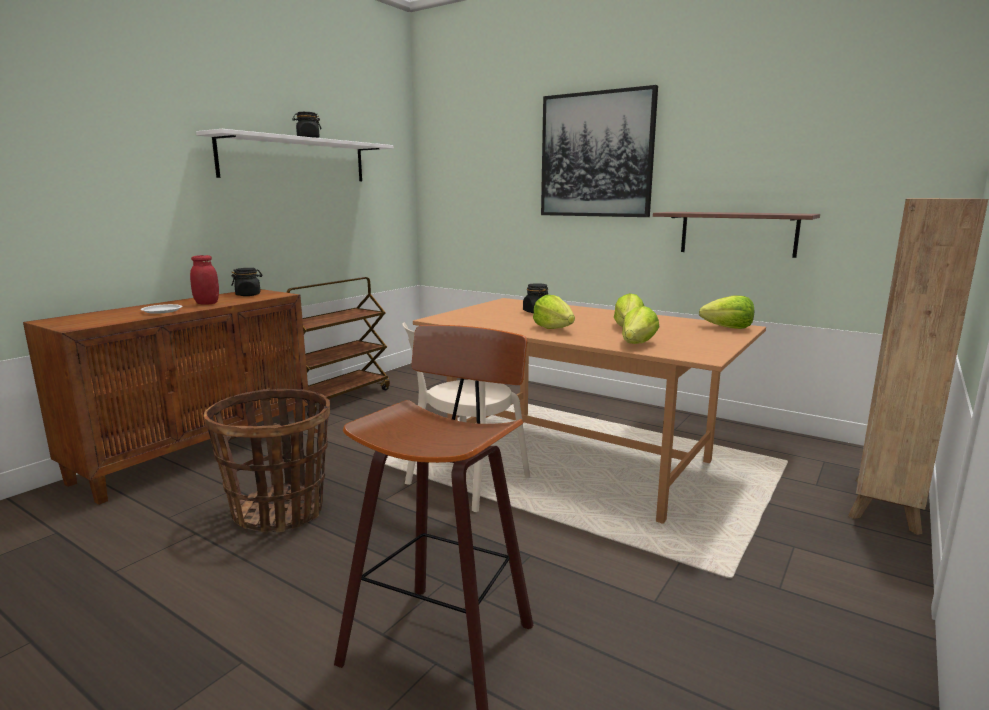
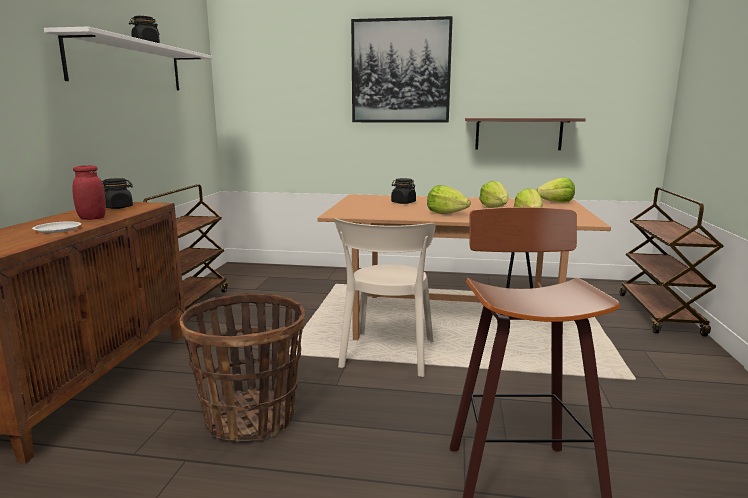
camera: 25 degrees left, 0 degrees up
brown bookcase [848,198,988,535] -> brown cart [620,187,723,336]

